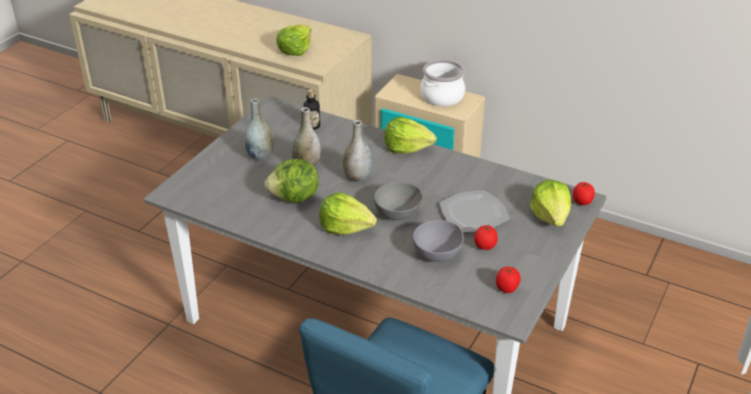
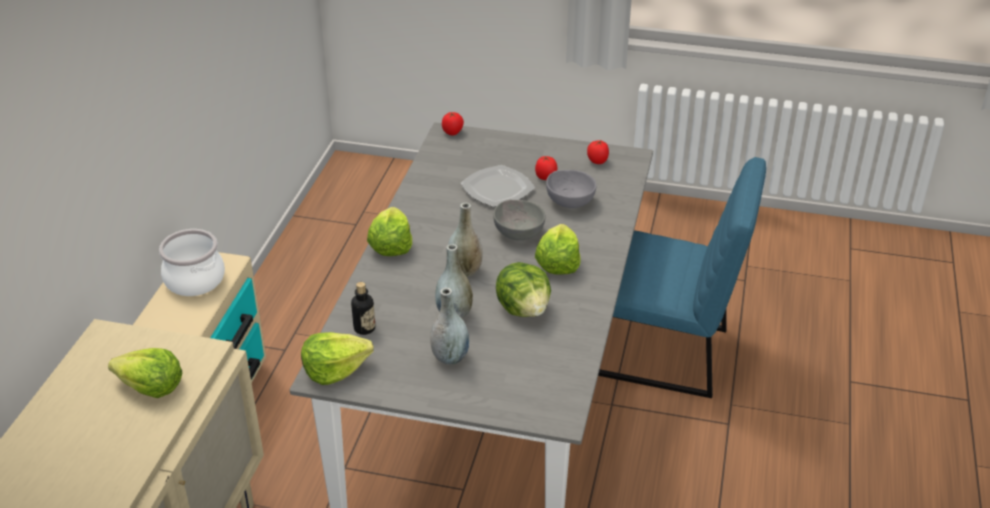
camera: 105 degrees left, 0 degrees up
lettuce [530,180,571,226] -> lettuce moved to [301,332,374,385]

